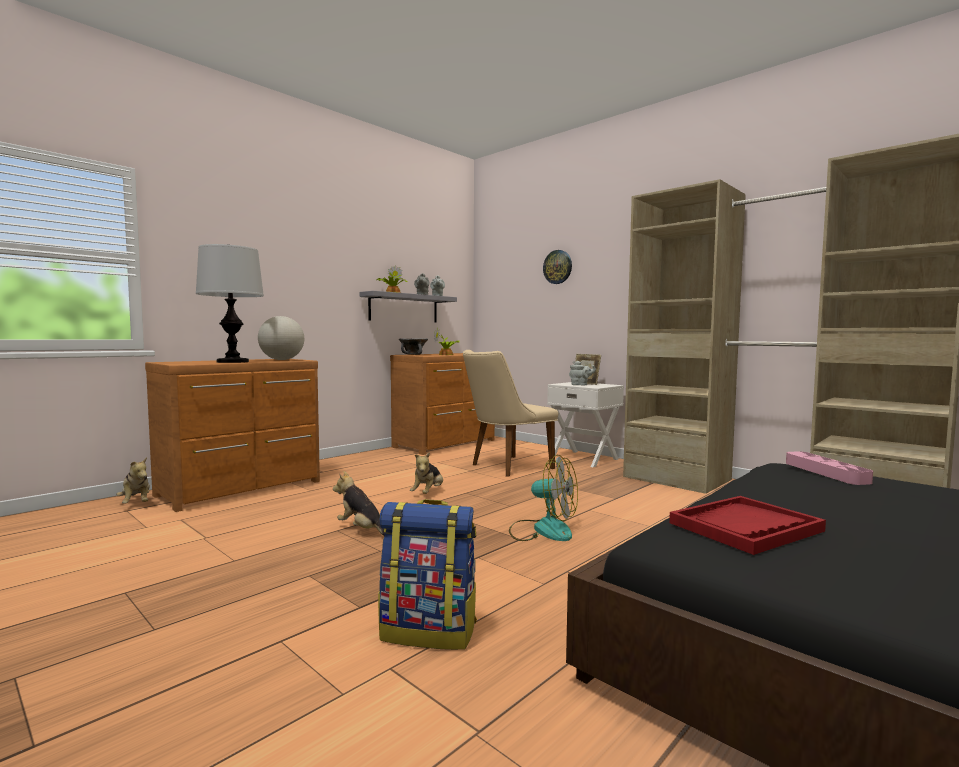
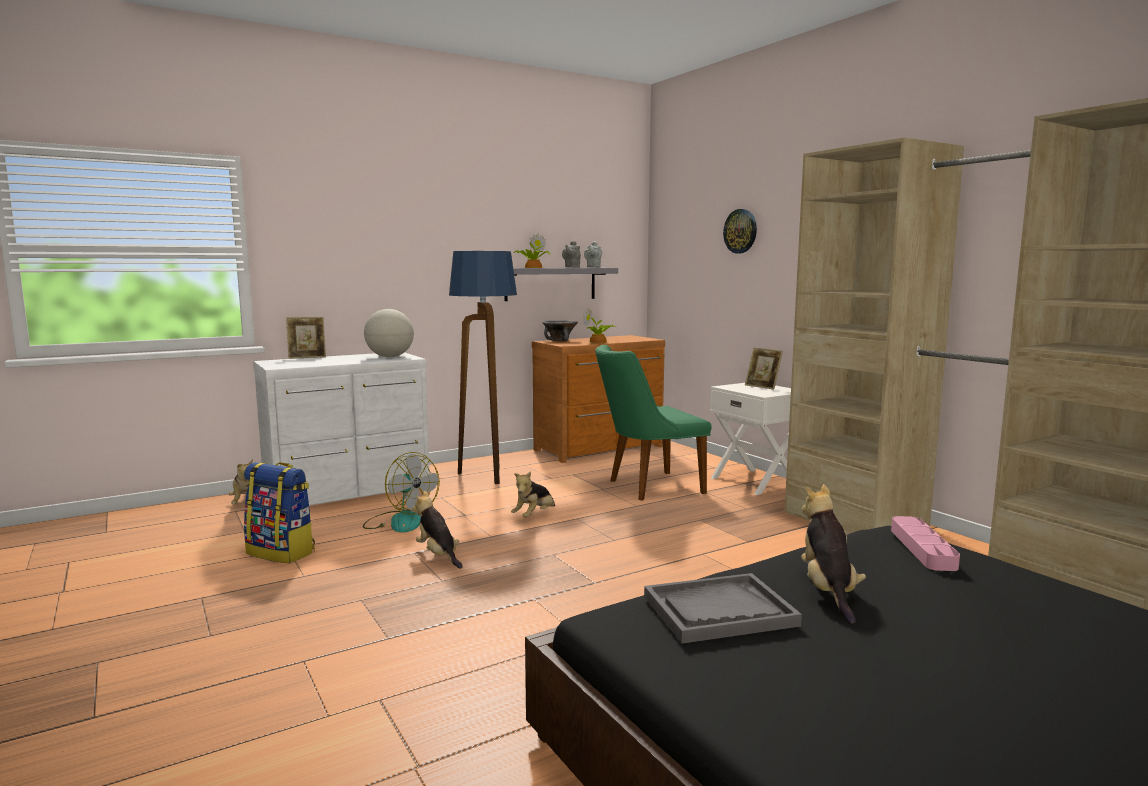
camera: 15 degrees right, 5 degrees up
brown dresser [145,359,320,512] -> white dresser [253,352,430,506]
table lamp [196,244,264,363] -> none
backpack [378,499,477,650] -> backpack moved to [244,462,315,563]
beige chair [463,350,558,477] -> green chair [595,345,712,501]
fan [509,455,578,541] -> fan moved to [363,452,440,533]
grey teapot [569,361,596,385] -> none
red tray [669,496,826,555] -> grey tray [644,573,802,644]
none -> picture frame [286,317,326,359]
none -> floor lamp [449,251,517,484]
none -> plush toy [801,484,866,624]

